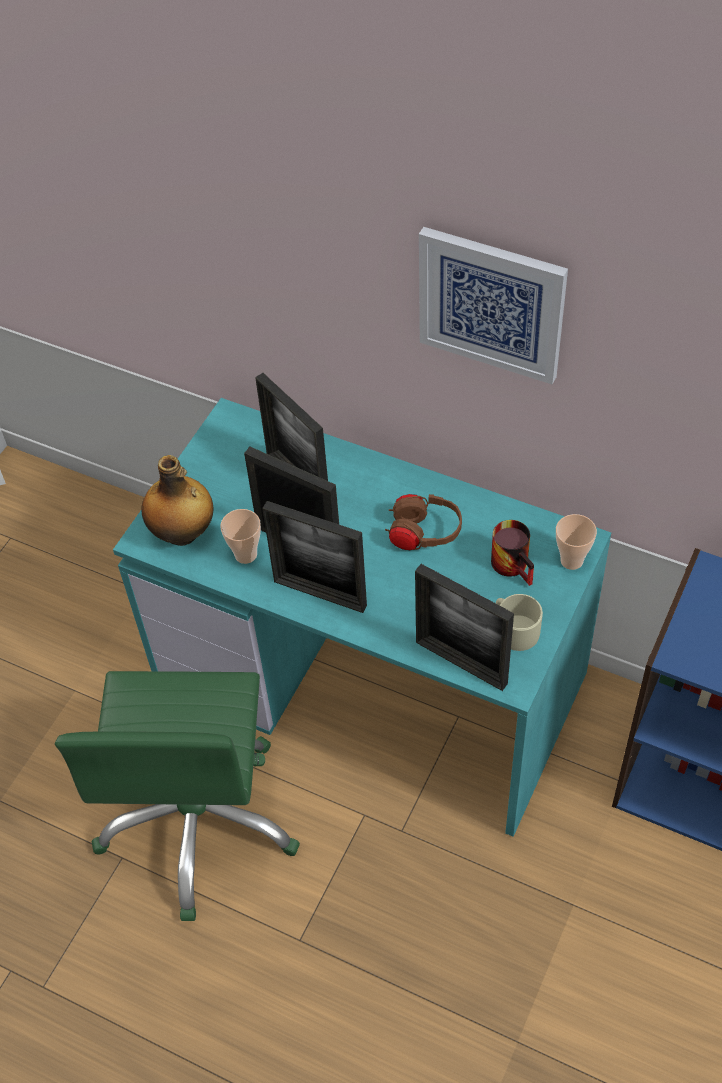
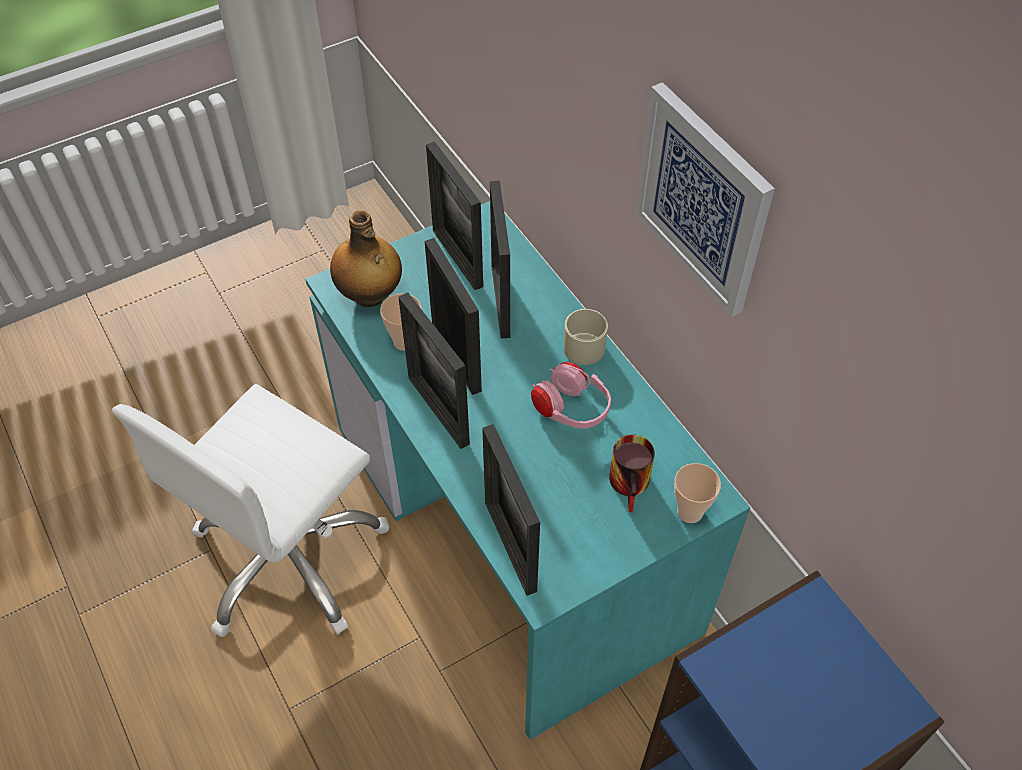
camera: 30 degrees right, 0 degrees up
green office chair [55,671,300,921] -> white office chair [112,384,389,637]
brown headphones [385,494,462,550] -> pink headphones [531,362,611,429]
beige mug [496,594,543,651] -> beige mug moved to [564,309,608,365]
none -> picture frame [426,141,483,290]

